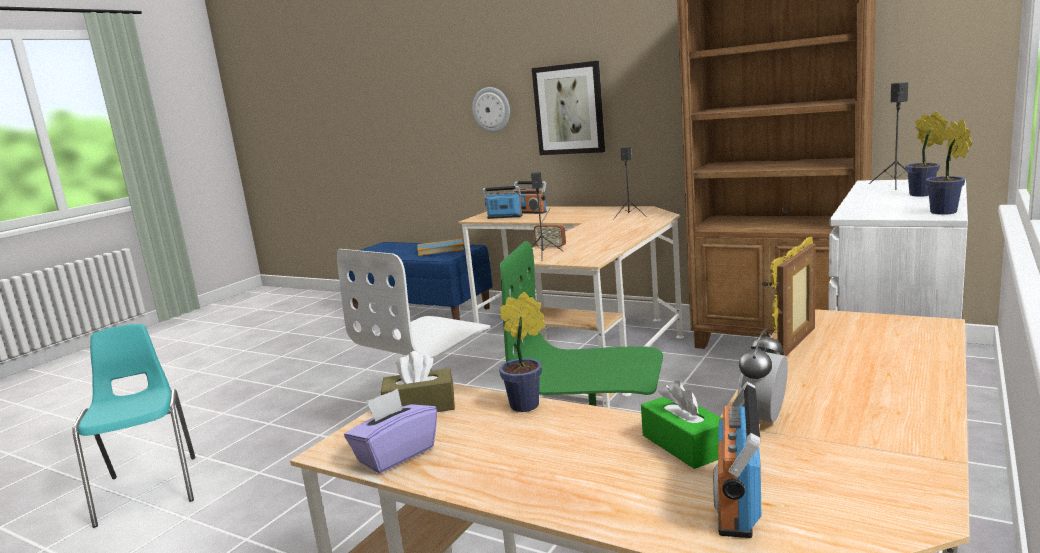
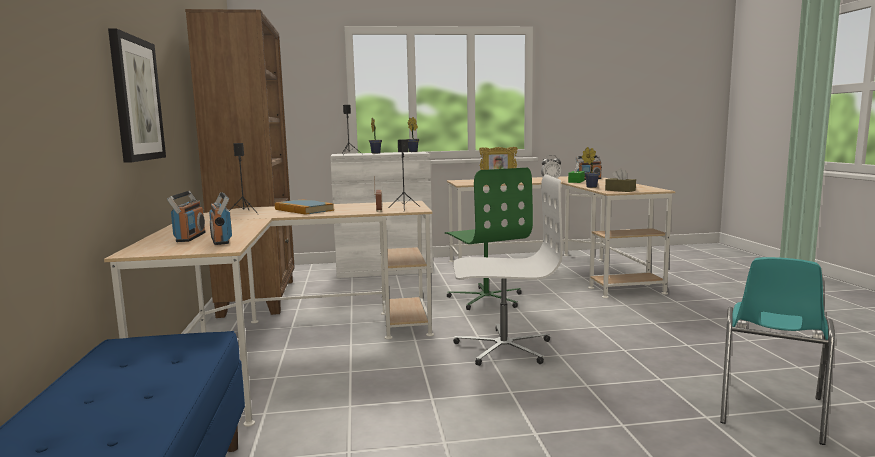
camera: 130 degrees left, 5 degrees down
purple tissue box [344,388,437,473] -> none
book [417,239,464,256] -> book moved to [275,200,334,215]
wall clock [472,87,510,132] -> none

